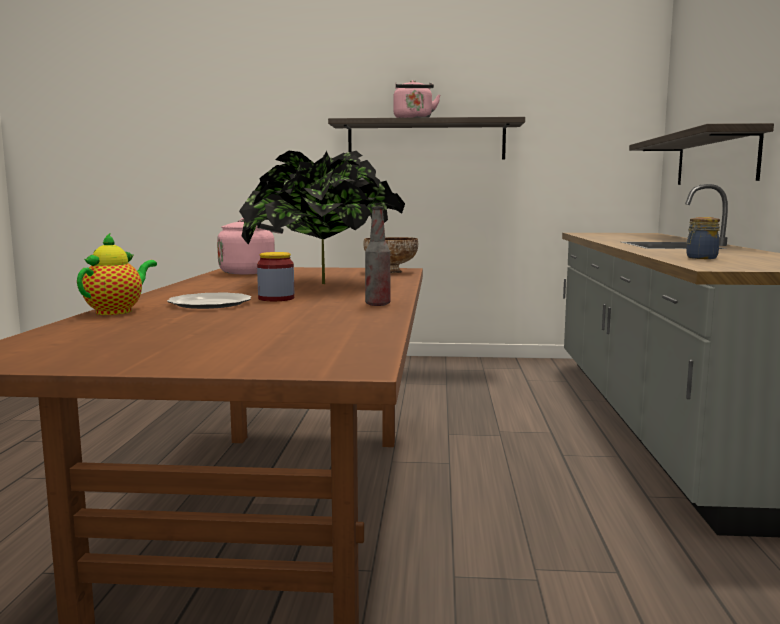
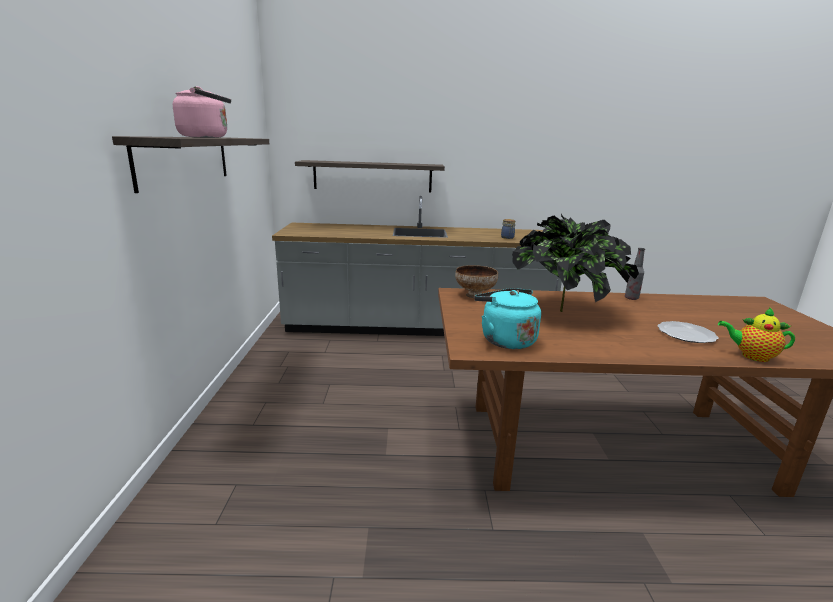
camera: 95 degrees left, 10 degrees up
pink kettle [217,218,283,275] -> turquoise kettle [474,288,541,349]
jar [257,252,294,301] -> none

